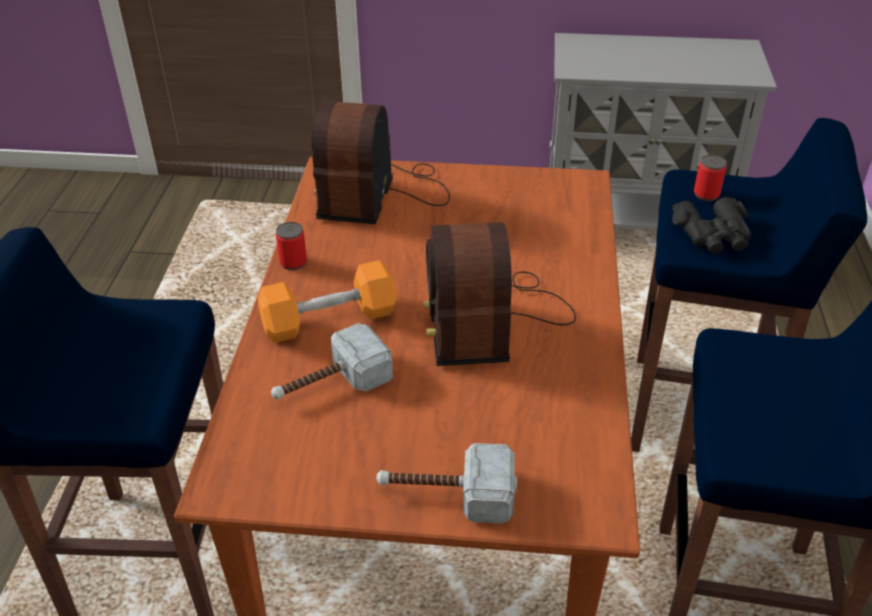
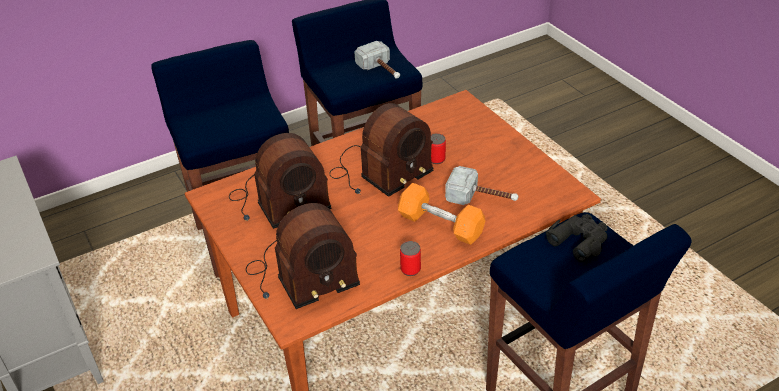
camera: 125 degrees left, 0 degrees up
hammer [377,443,517,523] -> hammer moved to [354,41,400,79]
black binoculars [672,197,751,254] -> black binoculars moved to [546,214,608,262]
can [694,155,727,201] -> can moved to [431,133,446,164]
none -> radio [229,133,332,229]

